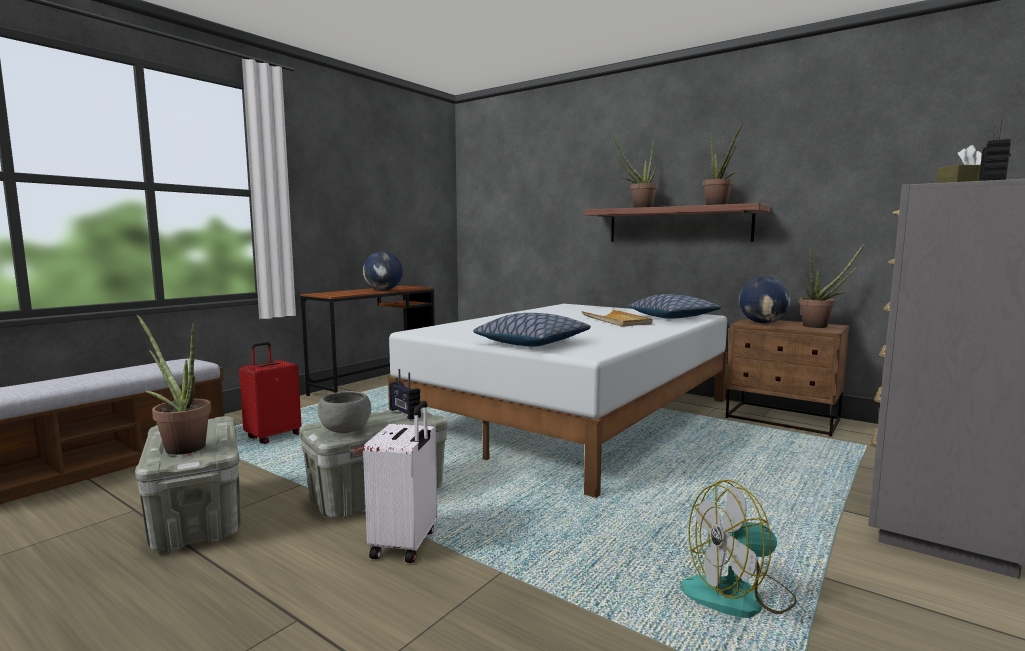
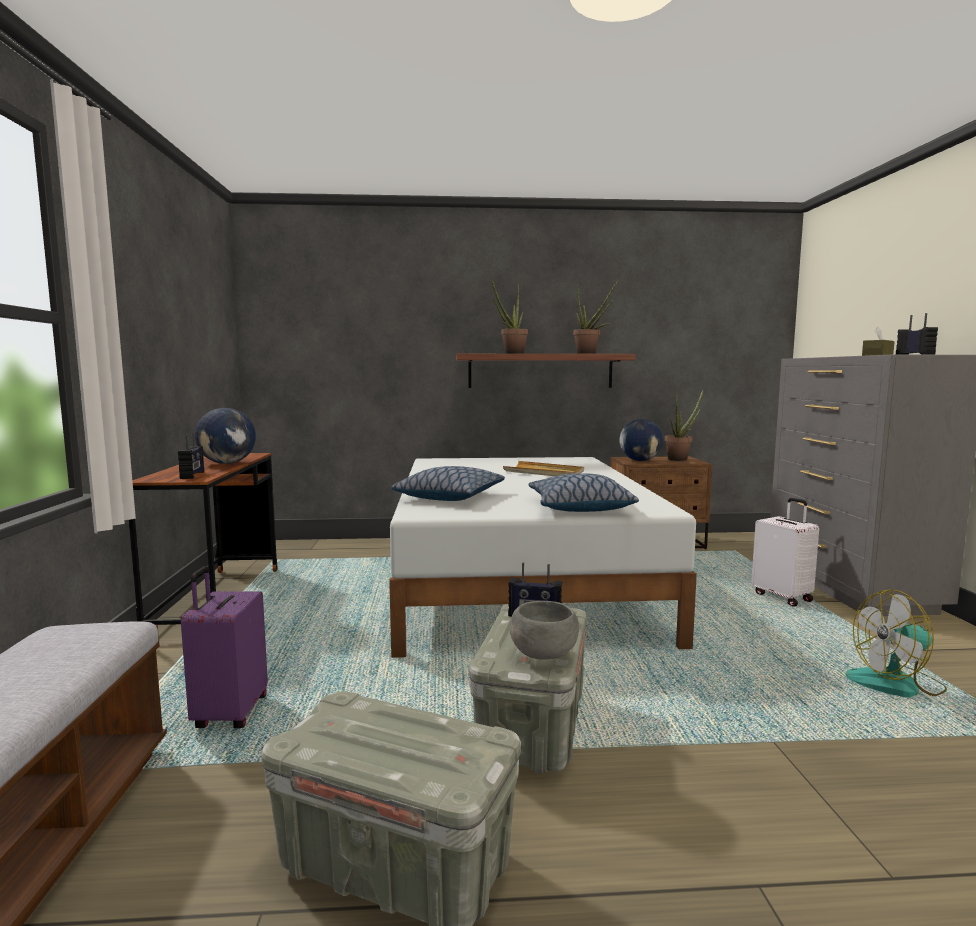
camera: 40 degrees left, 0 degrees up
potted plant [137,315,211,455] -> none
red suitcase [239,342,301,444] -> purple suitcase [181,566,268,728]
white suitcase [363,401,438,563] -> white suitcase moved to [751,498,819,606]
pillow [628,294,721,319] -> pillow moved to [391,466,505,501]
fan [681,480,797,618] -> fan turned 45 degrees clockwise [846,589,947,697]
none -> radio [178,433,204,479]

